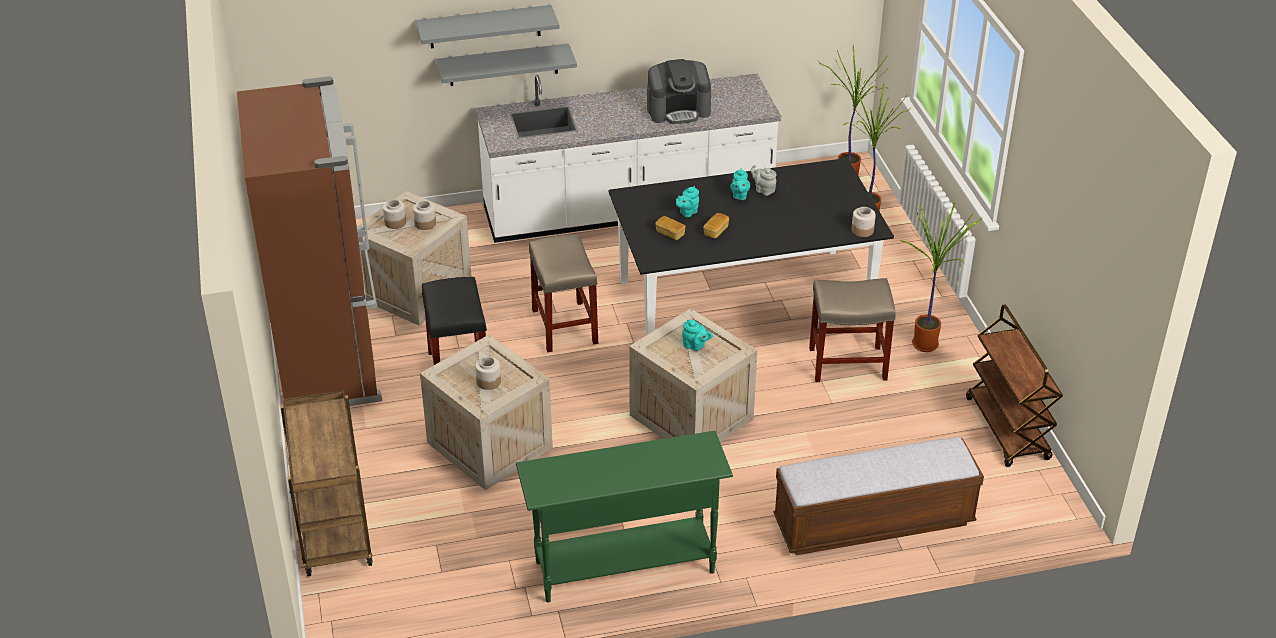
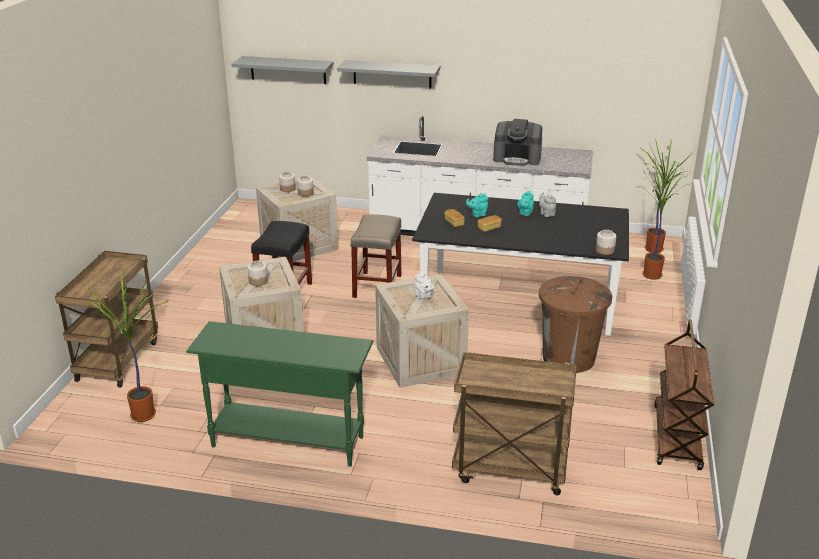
camera: 25 degrees right, 10 degrees down
brown fridge [237,76,382,406] -> none
grey shelf [436,43,577,86] -> grey shelf moved to [232,56,334,84]
turquoise teapot [682,319,713,351] -> white teapot [414,271,434,299]
bench [773,437,984,555] -> brown cart [452,352,577,495]
beige stool [809,278,896,382] -> brown trash can [539,276,612,373]
potted plant [900,202,982,352] -> potted plant moved to [87,274,168,422]

